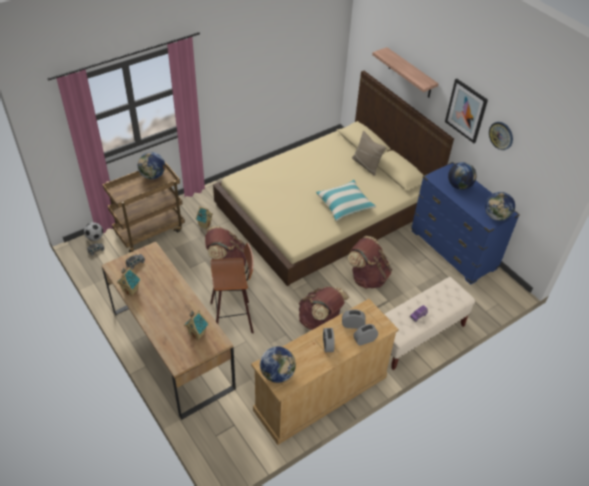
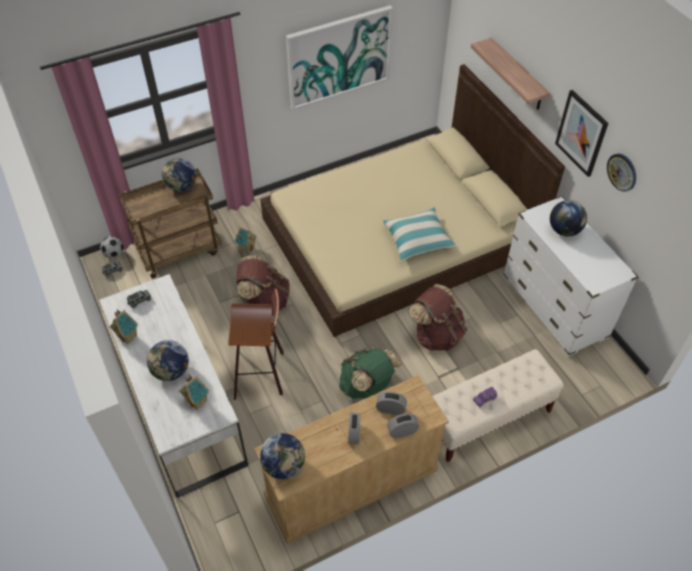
camera: 10 degrees right, 5 degrees up
brown desk [101,242,236,420] -> white desk [99,274,248,498]
brown backpack [299,287,349,330] -> green backpack [339,348,402,399]
beige pillow [352,131,387,176] -> none
blue dresser [411,162,520,285] -> white dresser [503,196,638,357]
globe [485,192,515,221] -> globe moved to [147,340,189,381]
none -> picture [286,5,393,110]

